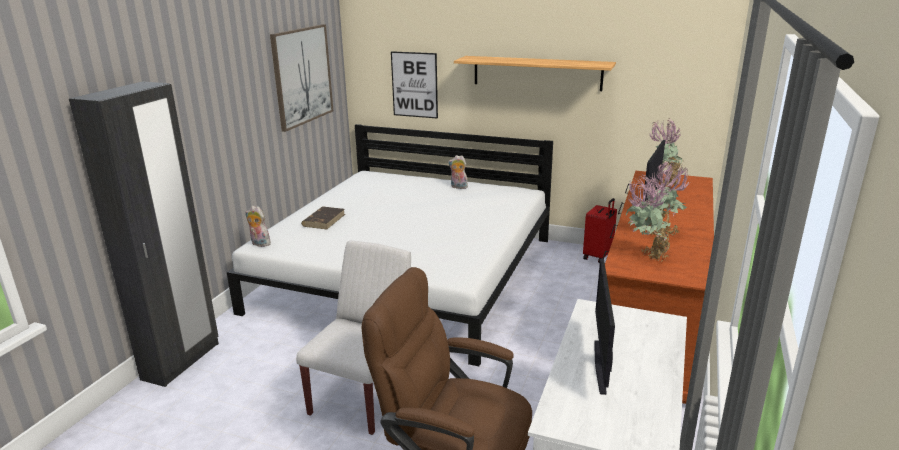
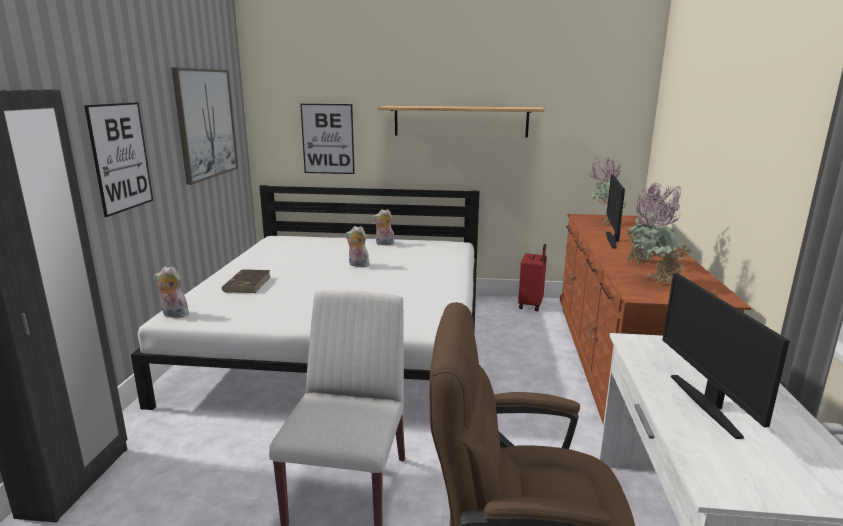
camera: 15 degrees left, 5 degrees down
none -> picture [84,102,153,217]
none -> plush toy [345,226,369,267]

